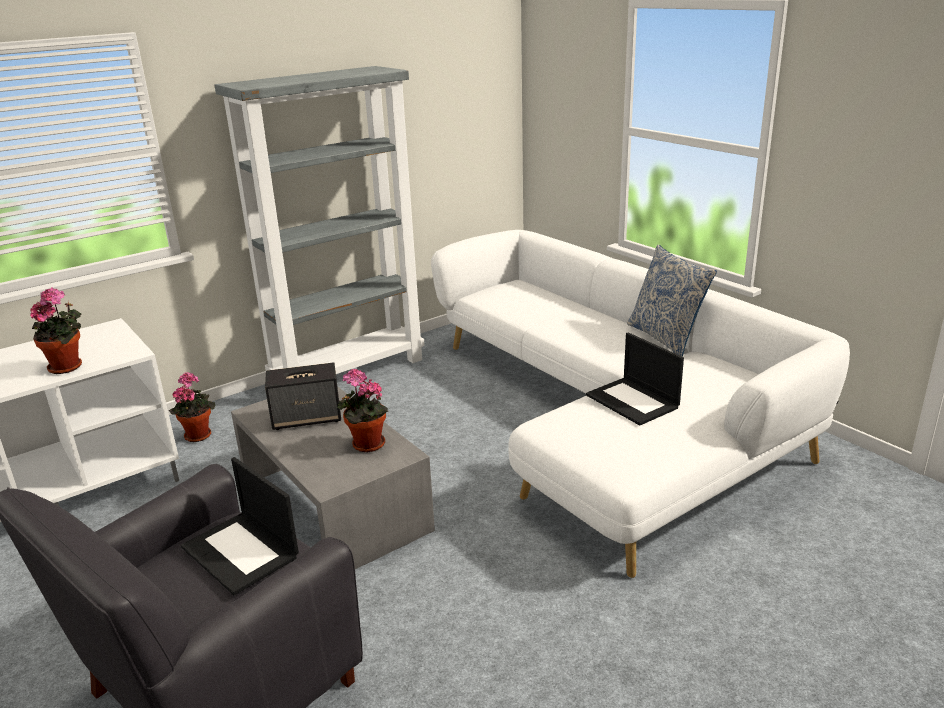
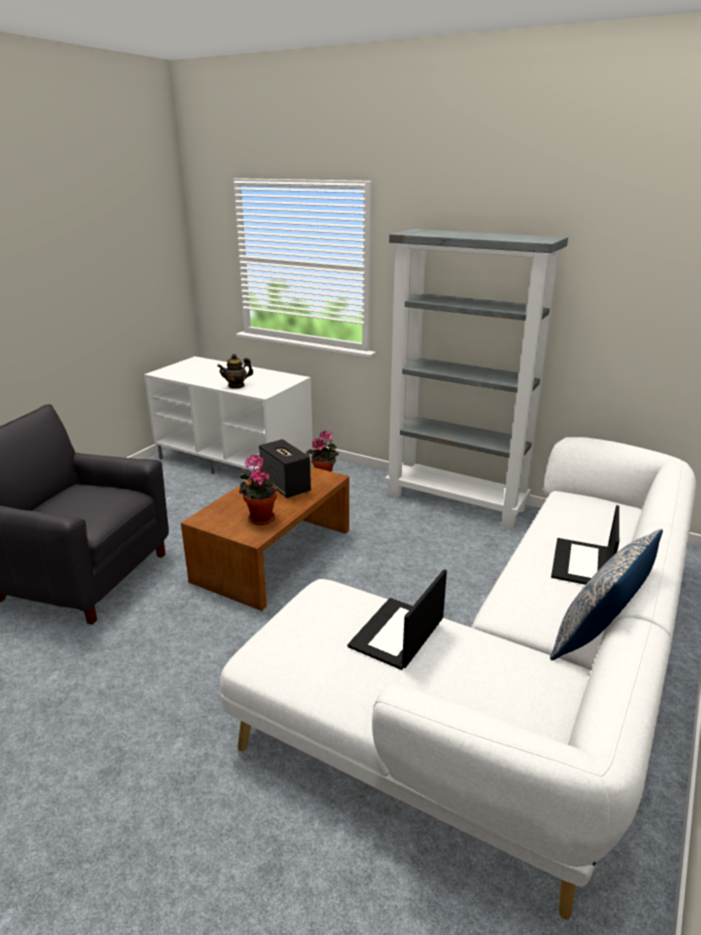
camera: 65 degrees right, 0 degrees up
potted plant [30,287,82,374] -> teapot [217,354,253,389]
laptop [181,457,299,595] -> laptop moved to [551,505,619,585]
grey coffee table [231,386,435,569] -> brown coffee table [181,466,349,611]

